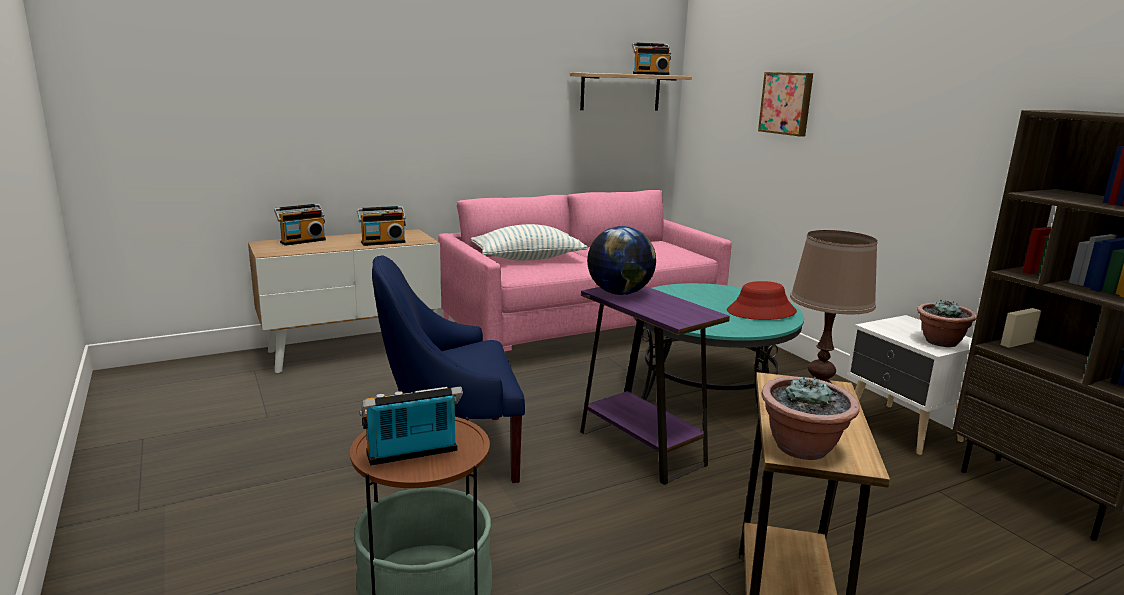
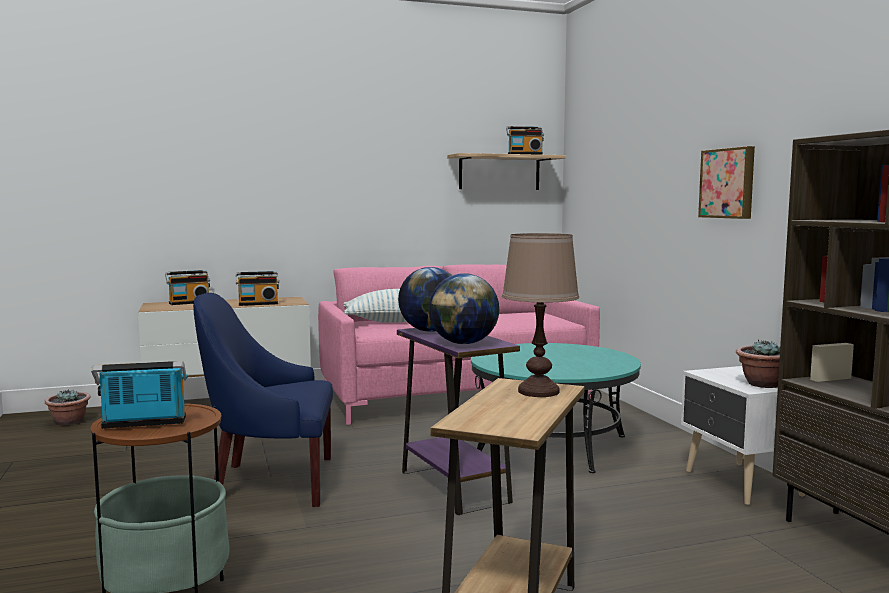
camera: 10 degrees right, 10 degrees down
red hat [727,281,797,320] -> none
picture [758,72,813,136] -> picture moved to [698,146,755,219]
potted plant [761,376,860,460] -> potted plant moved to [45,390,90,426]
none -> globe [429,273,499,344]

